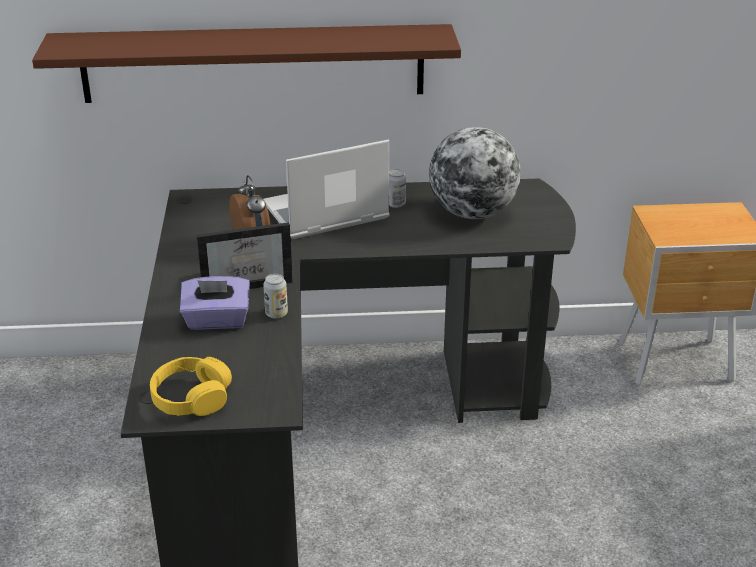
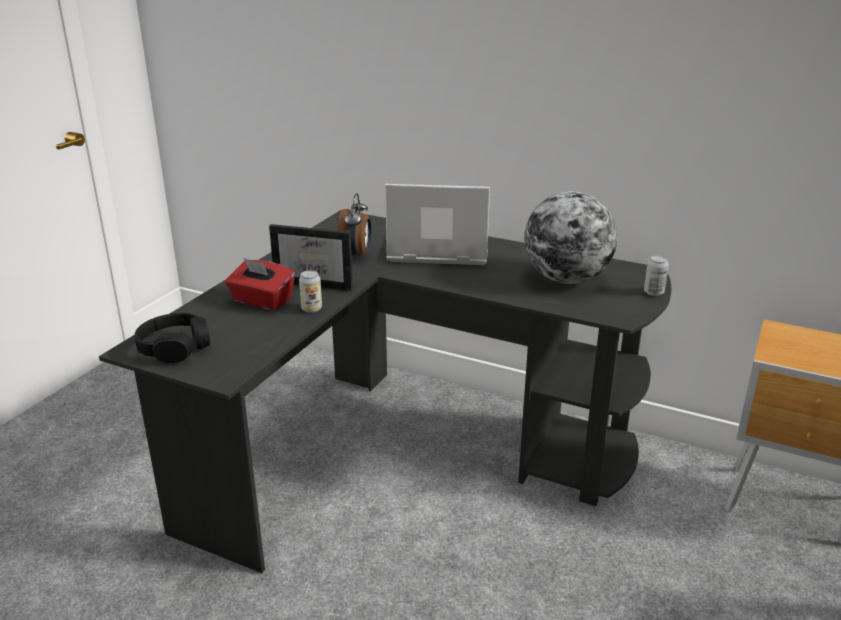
camera: 30 degrees right, 5 degrees down
brown shelf [32,24,461,103] -> none
yellow headphones [150,357,232,416] -> black headphones [135,313,210,363]
purple tissue box [180,276,250,330] -> red tissue box [225,258,295,311]
can [389,169,406,208] -> can moved to [644,255,669,296]

